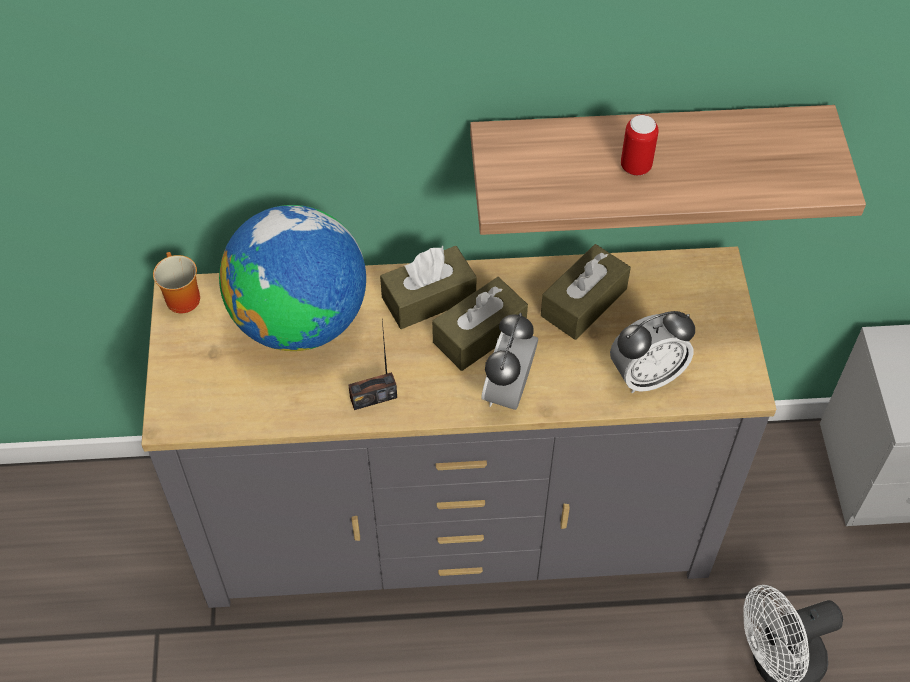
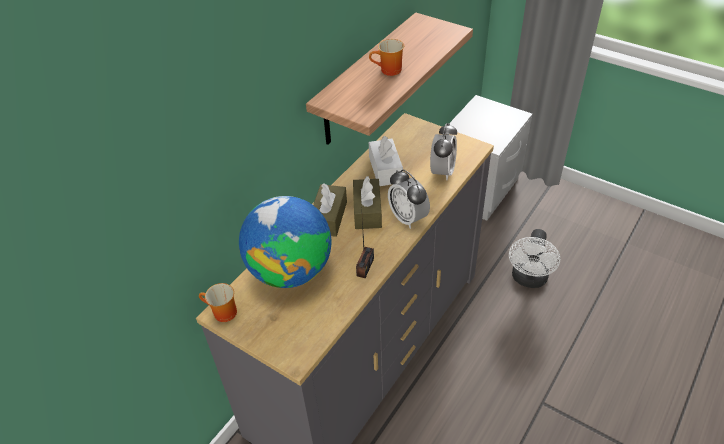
camera: 50 degrees left, 10 degrees down
brown tissue box [541,244,631,340] -> white tissue box [369,136,403,186]
can [621,115,659,176] -> mug [369,39,404,76]

